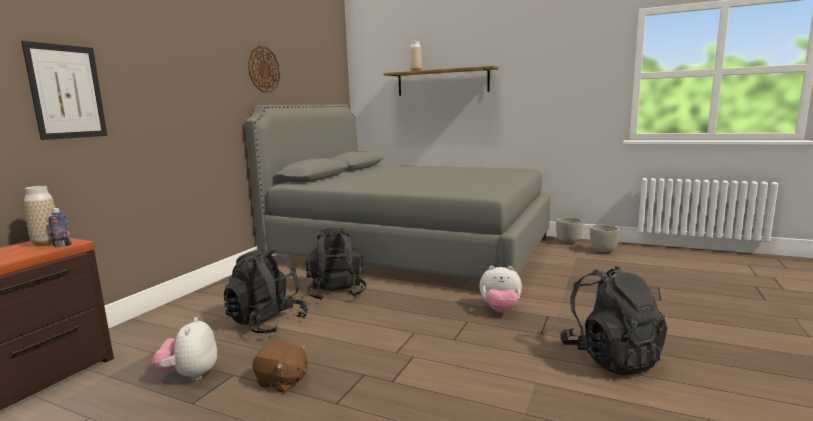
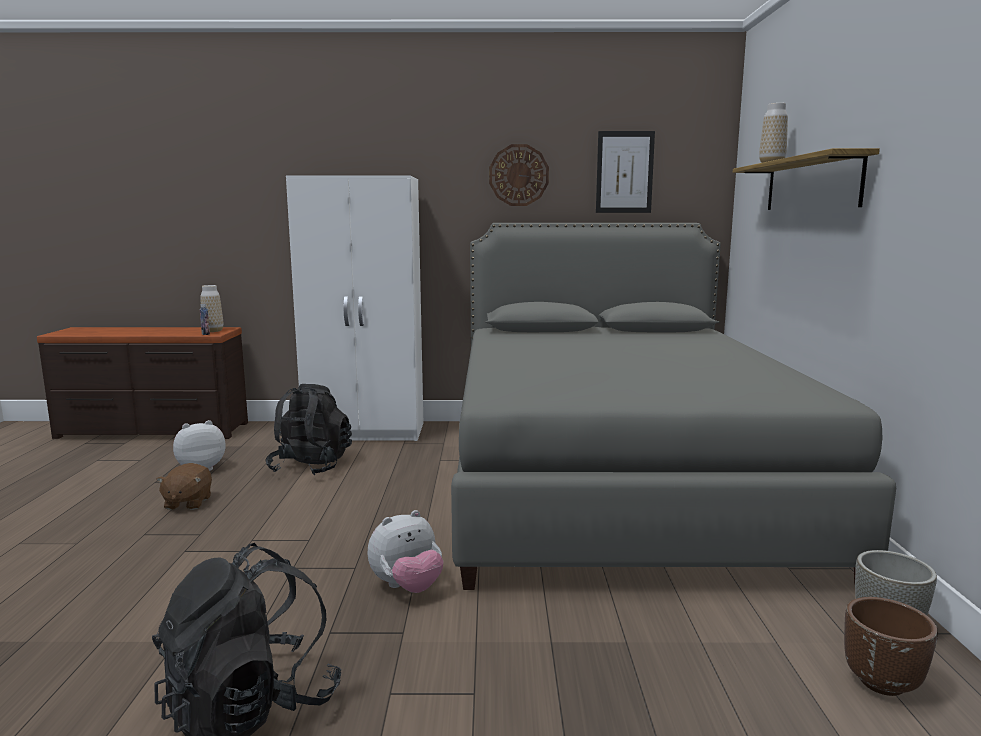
camera: 65 degrees right, 0 degrees up
picture [21,41,108,140] -> picture moved to [596,131,655,213]
black backpack [305,227,367,300] -> none
plush toy [479,266,522,313] -> plush toy turned 105 degrees counterclockwise [368,510,443,593]
grey planter [590,225,619,254] -> brown planter [844,597,938,696]
none -> white wardrobe [286,175,423,441]

